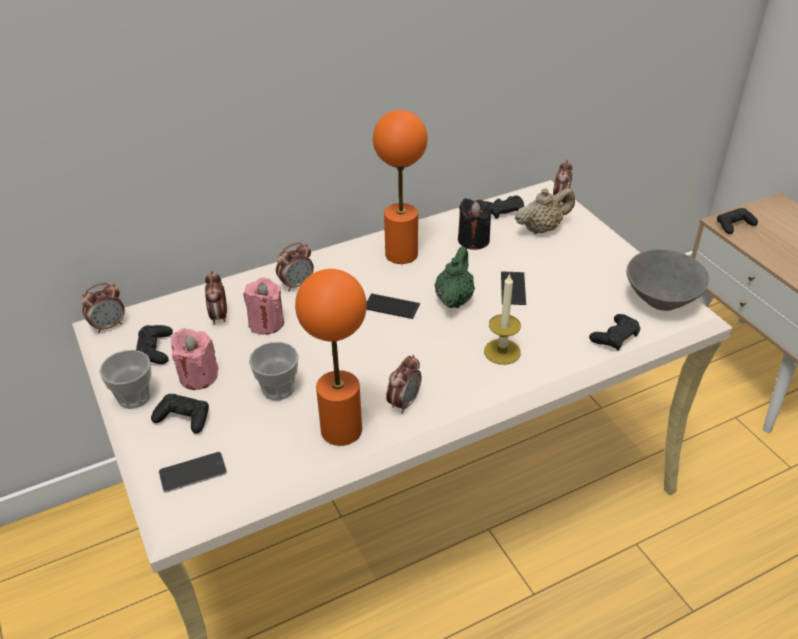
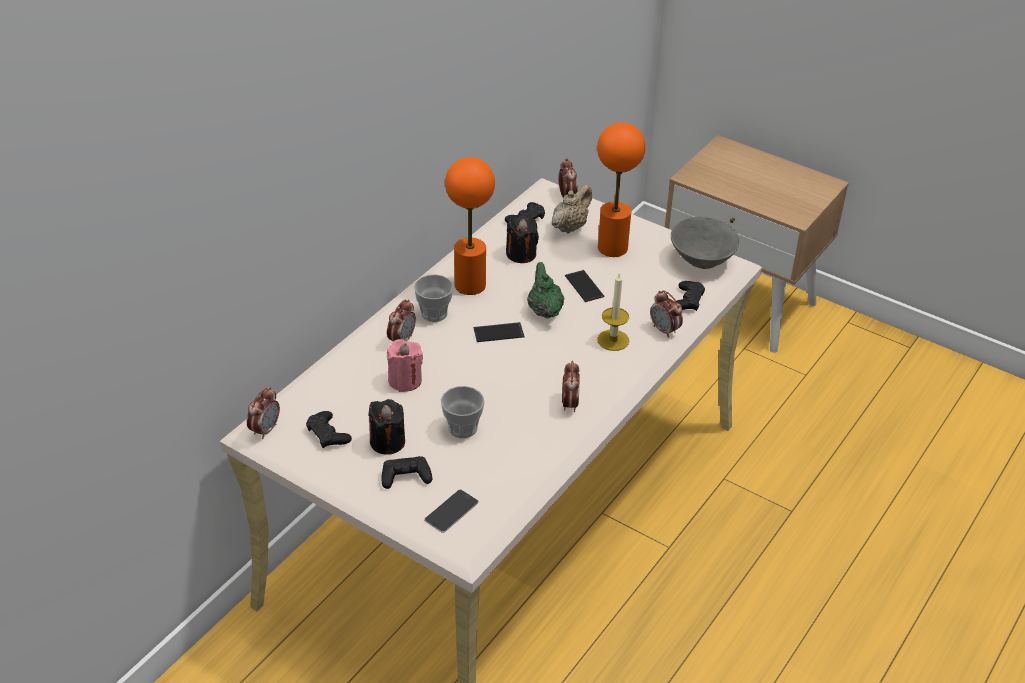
camera: 30 degrees left, 0 degrees up
cup [99,350,152,409] -> cup moved to [414,274,454,322]
pink candle [171,328,219,390] -> black candle [368,399,405,455]
alarm clock [205,271,227,325] -> alarm clock moved to [650,290,683,338]
orange table lamp [295,269,367,446] -> orange table lamp moved to [597,122,645,257]
black game controller [717,208,758,234] -> none

